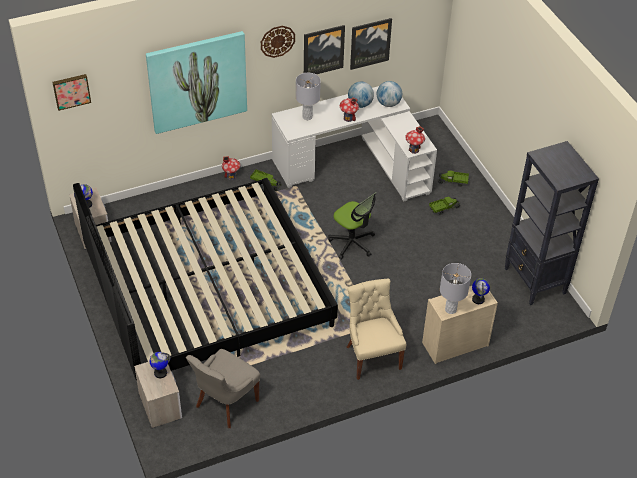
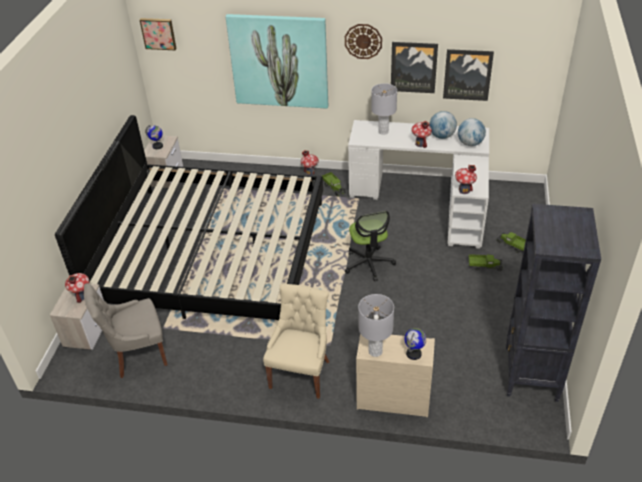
camera: 35 degrees right, 5 degrees down
globe [150,352,170,378] -> toy house [65,273,89,303]

